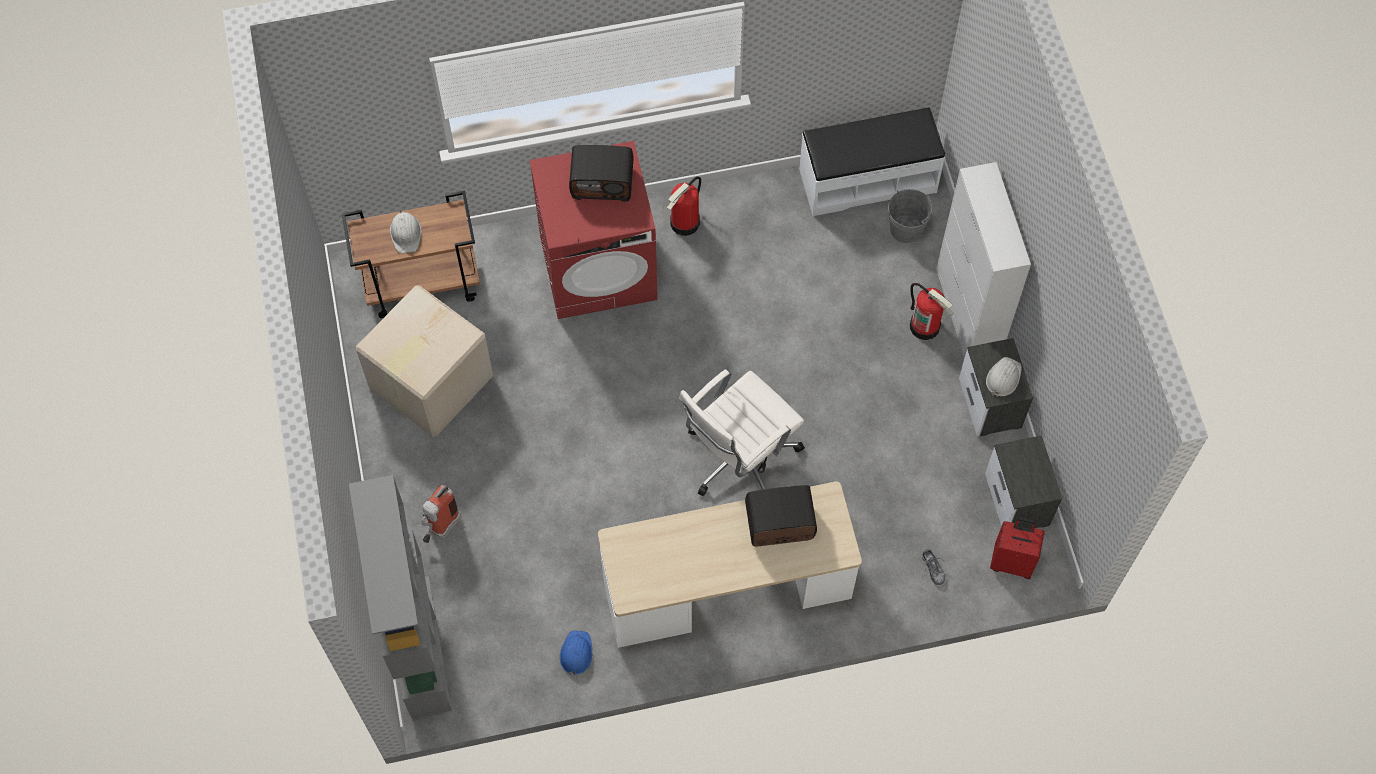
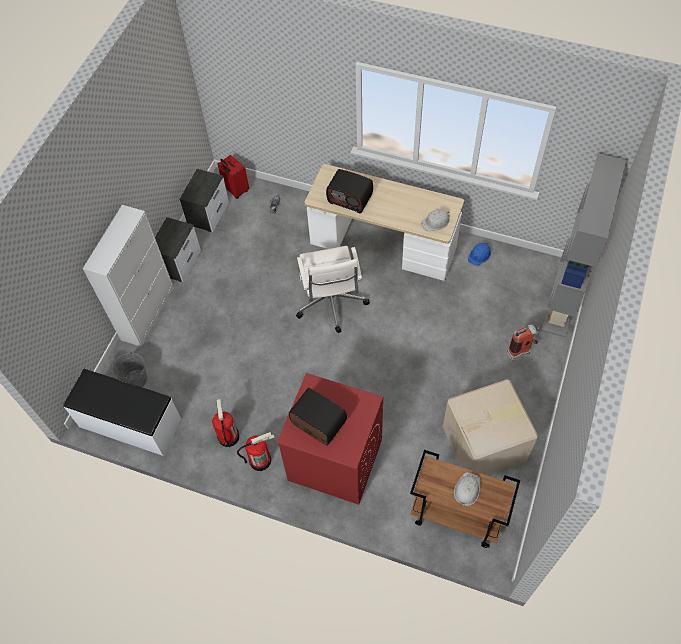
camera: 145 degrees left, 5 degrees down
white office chair [679,369,805,496] -> white office chair turned 90 degrees clockwise [296,246,370,333]
fire extinguisher [910,283,954,340] -> fire extinguisher moved to [212,399,240,447]
white hard hat [986,357,1022,397] -> white hard hat moved to [421,209,450,231]

